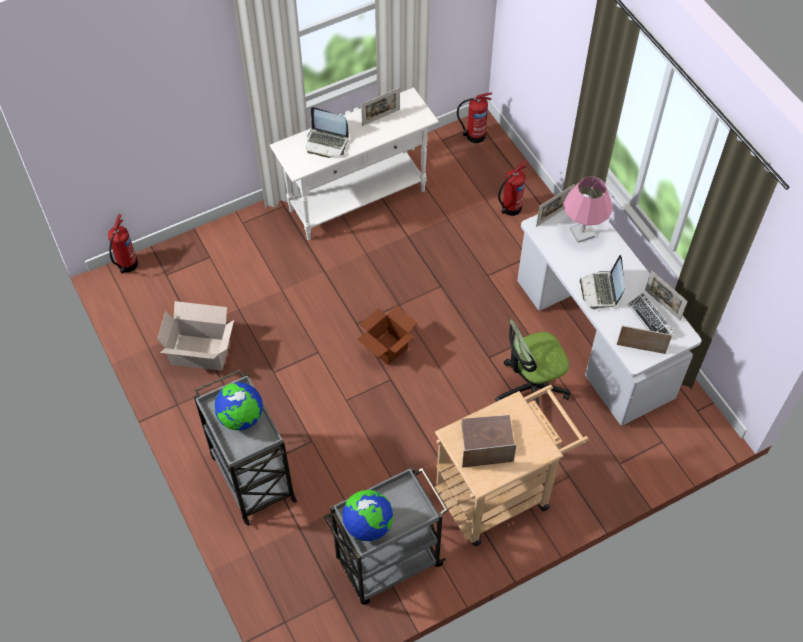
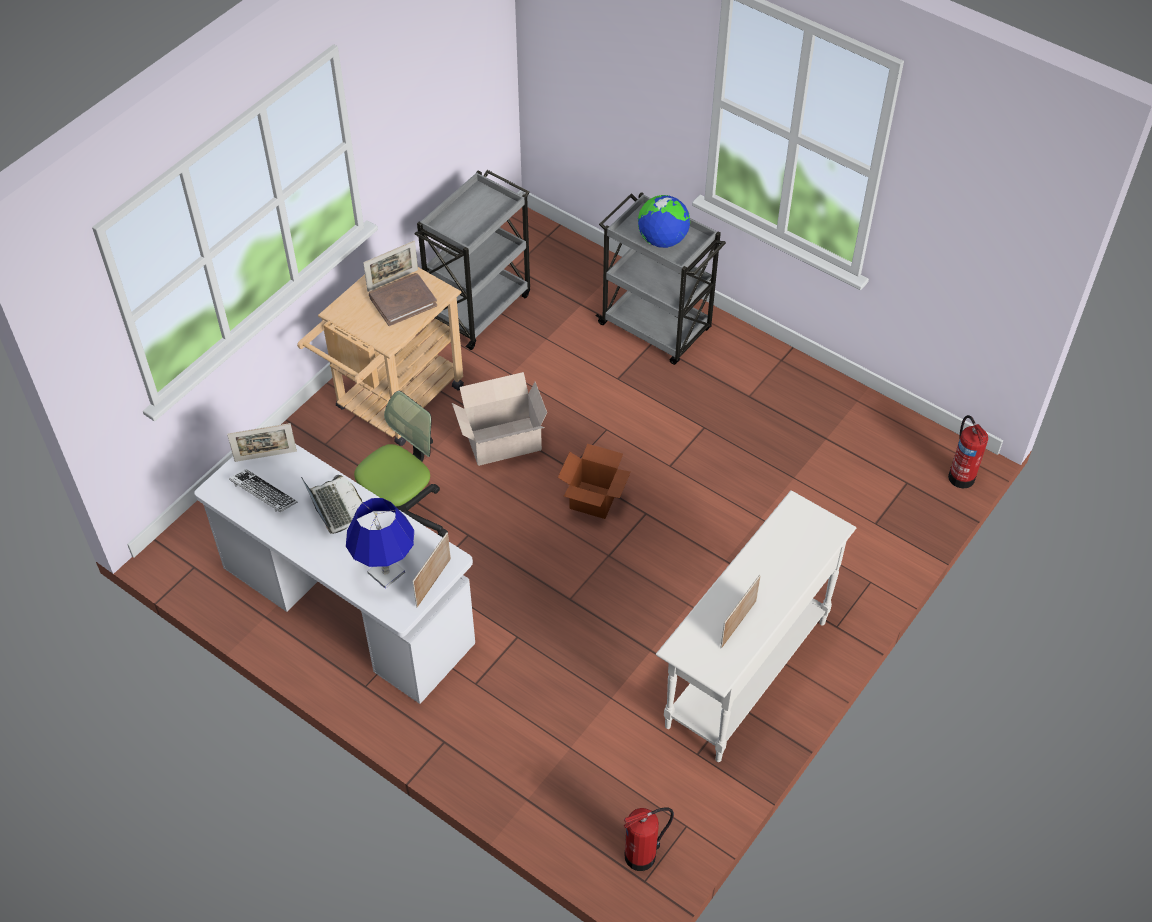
camera: 155 degrees right, 5 degrees down
cardboard box [157,301,234,371] -> cardboard box moved to [452,372,547,466]
laptop [307,107,349,158] -> none
globe [342,490,394,541] -> none
fire extinguisher [498,160,527,216] -> none
pink table lamp [564,176,613,243] -> blue table lamp [346,498,414,589]
picture frame [645,270,688,321] -> none

